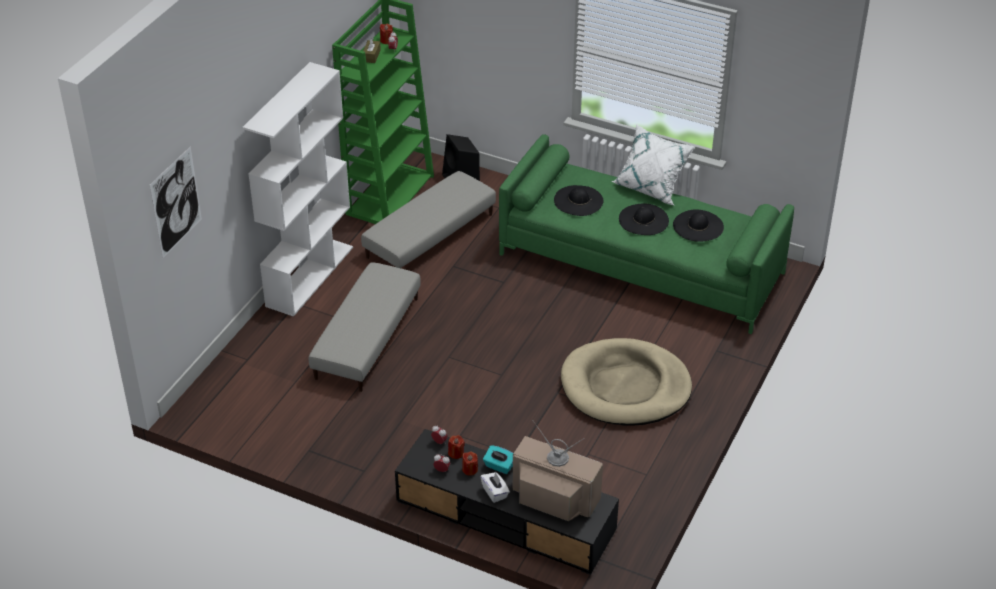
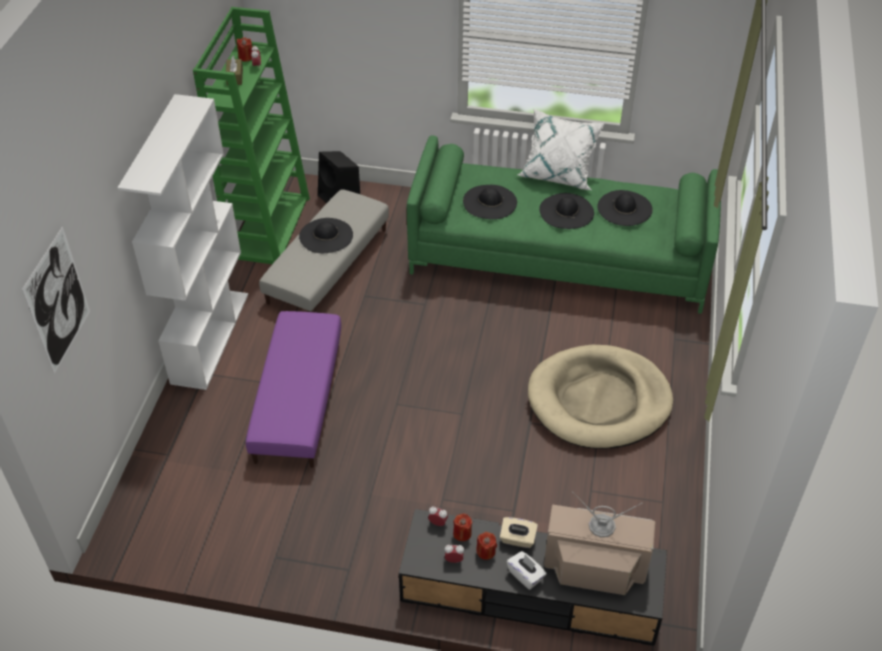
camera: 15 degrees left, 5 degrees up
grey ottoman [308,262,421,392] -> purple ottoman [246,311,341,468]
turquoise tissue box [483,445,513,474] -> beige tissue box [500,517,538,548]
none -> black hat [299,218,353,253]

